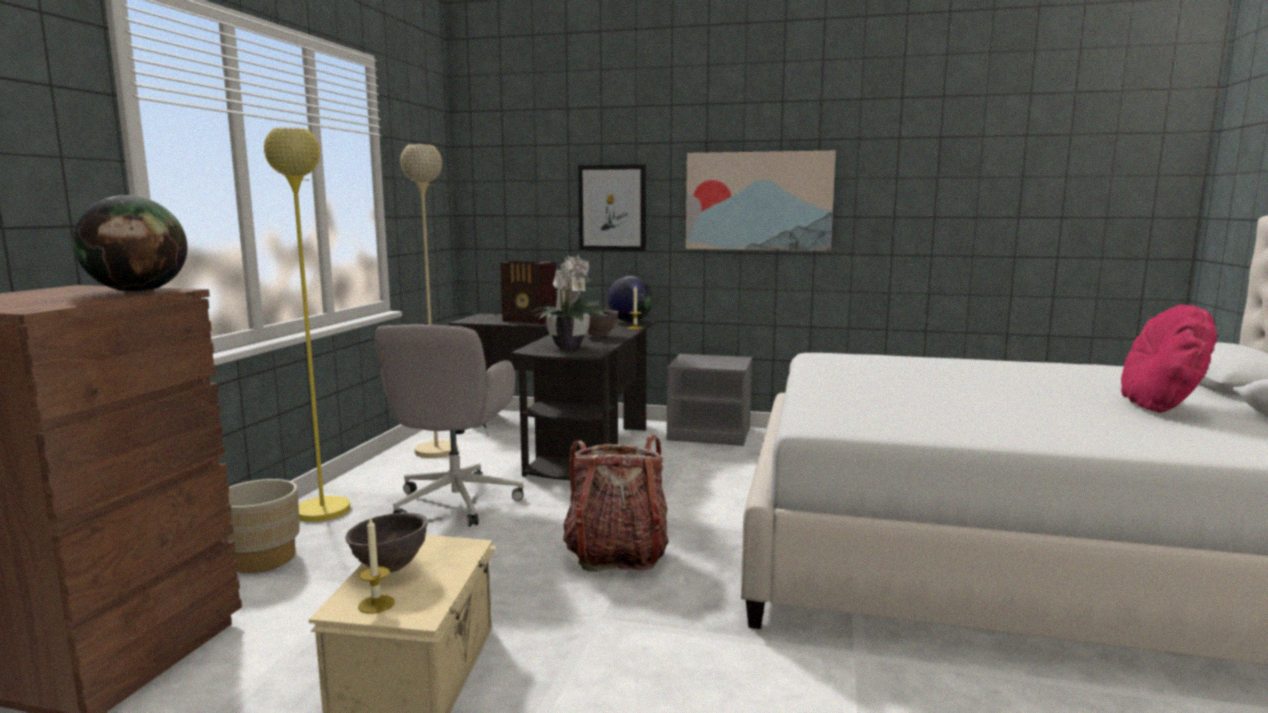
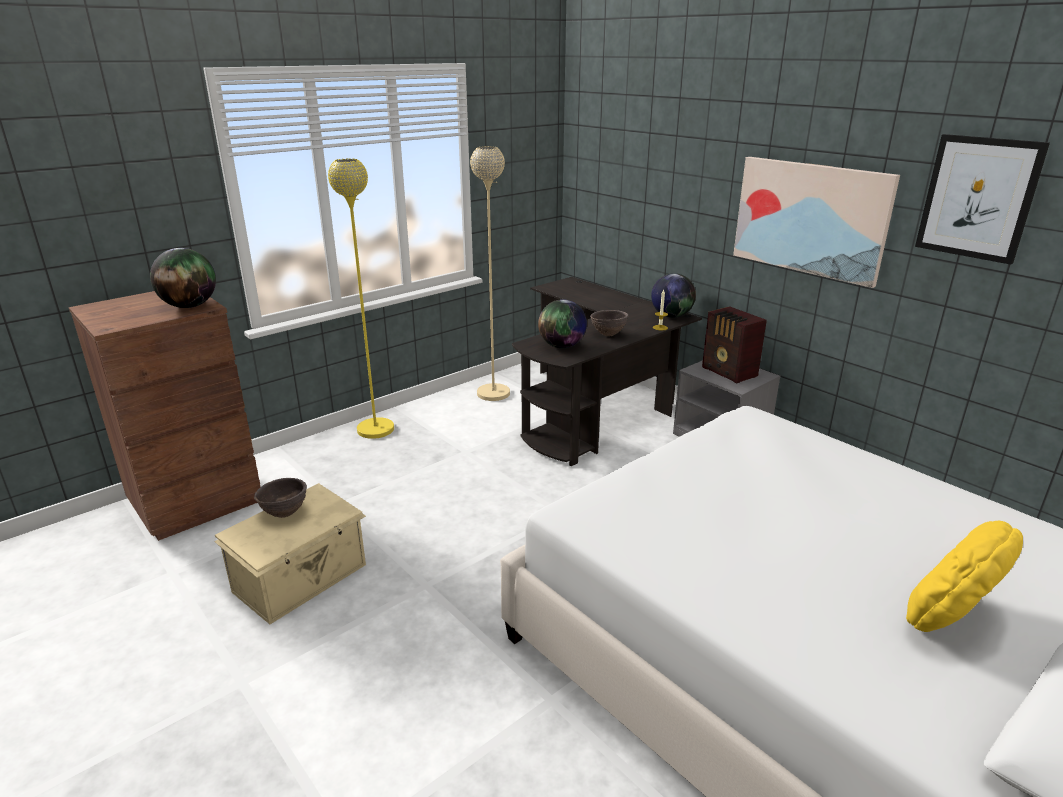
camera: 35 degrees right, 15 degrees up
beige planter [228,479,300,573] -> none
candle [358,517,395,614] -> none
grey office chair [374,324,523,527] -> none
radio [500,260,557,324] -> radio moved to [702,306,767,383]
potted plant [531,255,607,350] -> globe [538,299,587,348]
backpack [563,434,669,572] -> none
picture [578,164,646,251] -> picture moved to [915,134,1050,265]
pink pillow [1121,305,1217,413] -> yellow pillow [906,521,1023,632]

